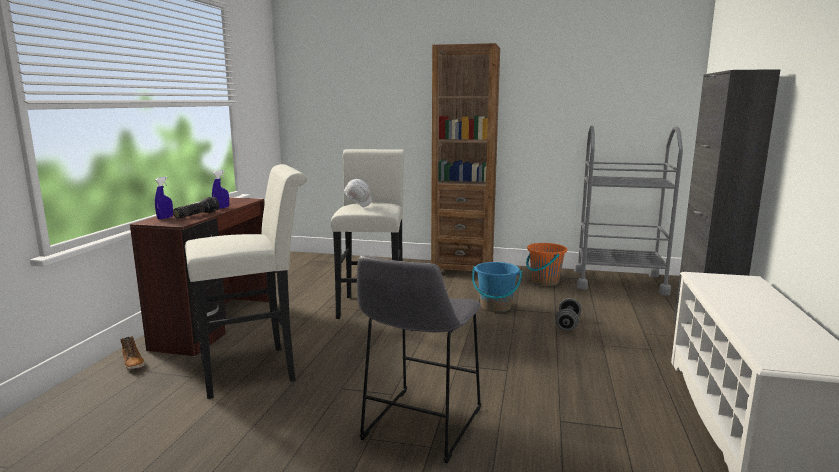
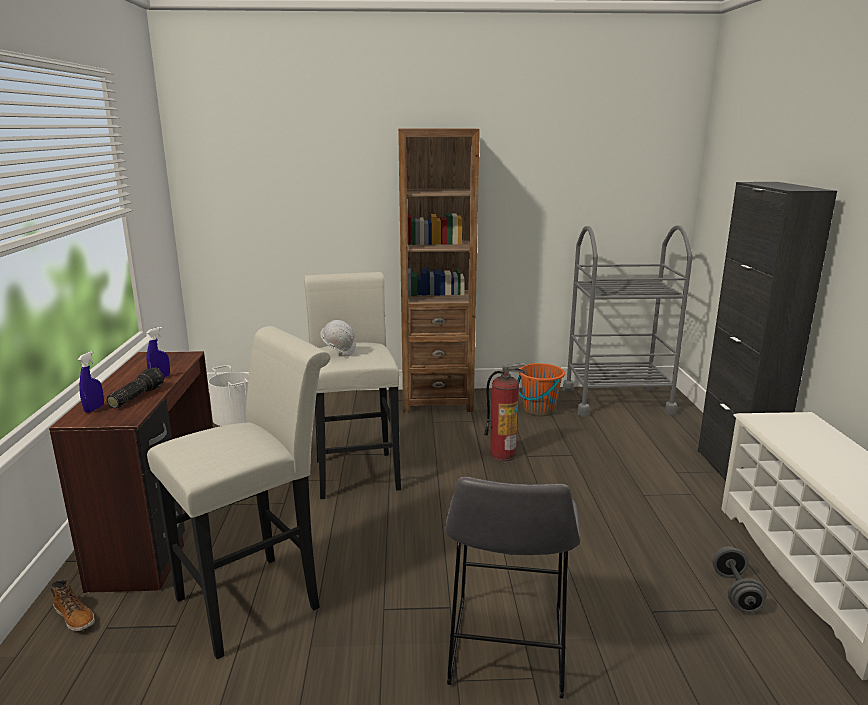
camera: 15 degrees left, 5 degrees up
blue bucket [472,262,522,312] -> fire extinguisher [484,363,525,461]
grey dumbbell [555,298,581,331] -> grey dumbbell moved to [713,546,767,613]
none -> white bucket [208,365,249,426]

